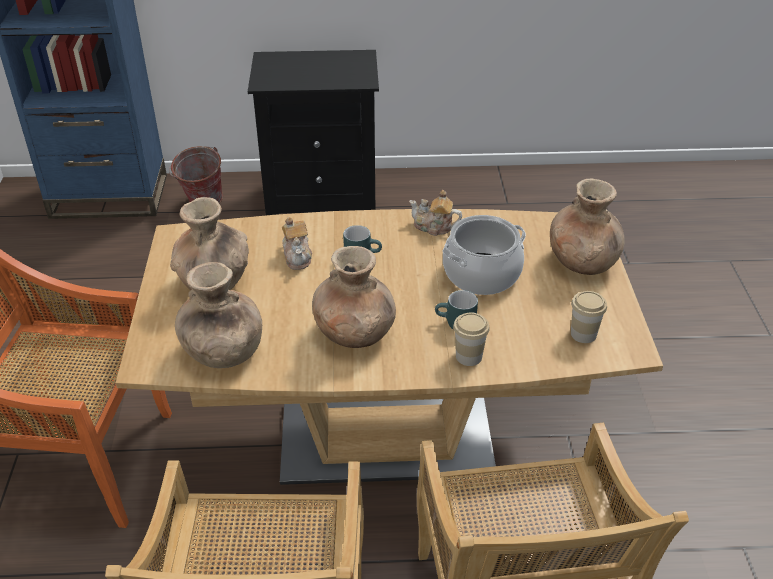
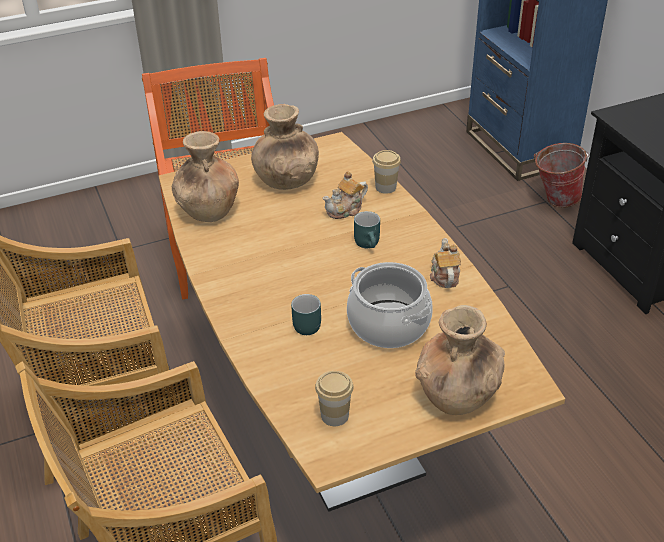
camera: 70 degrees right, 0 degrees up
brown vase [312,246,396,348] -> none
cup [453,313,490,366] -> cup moved to [372,150,401,194]

